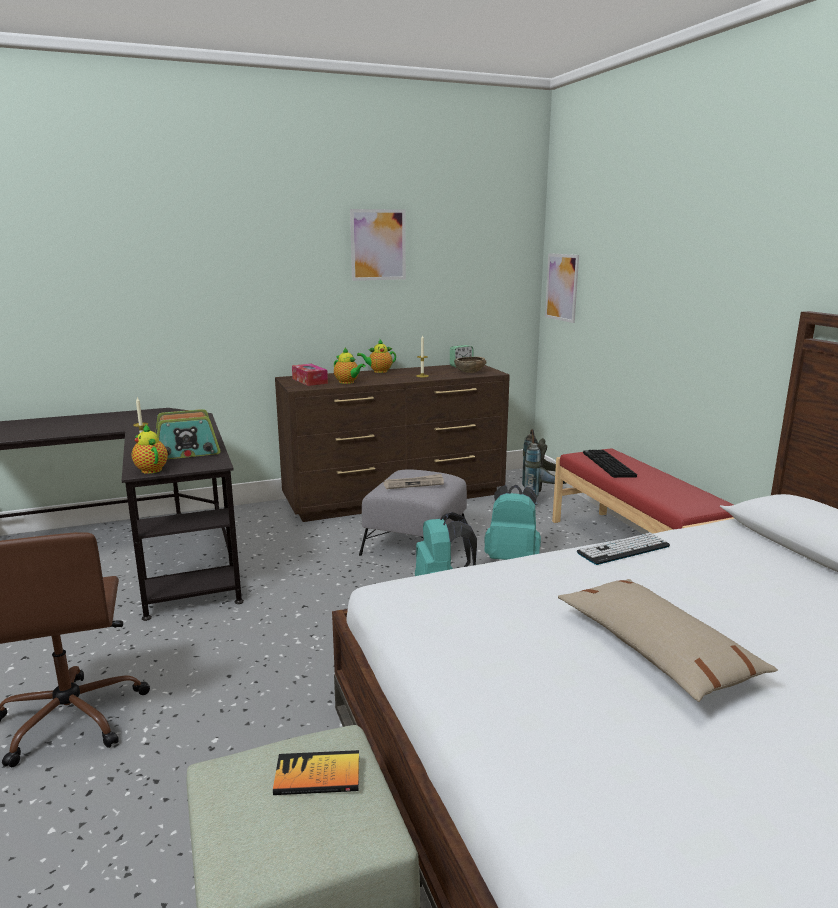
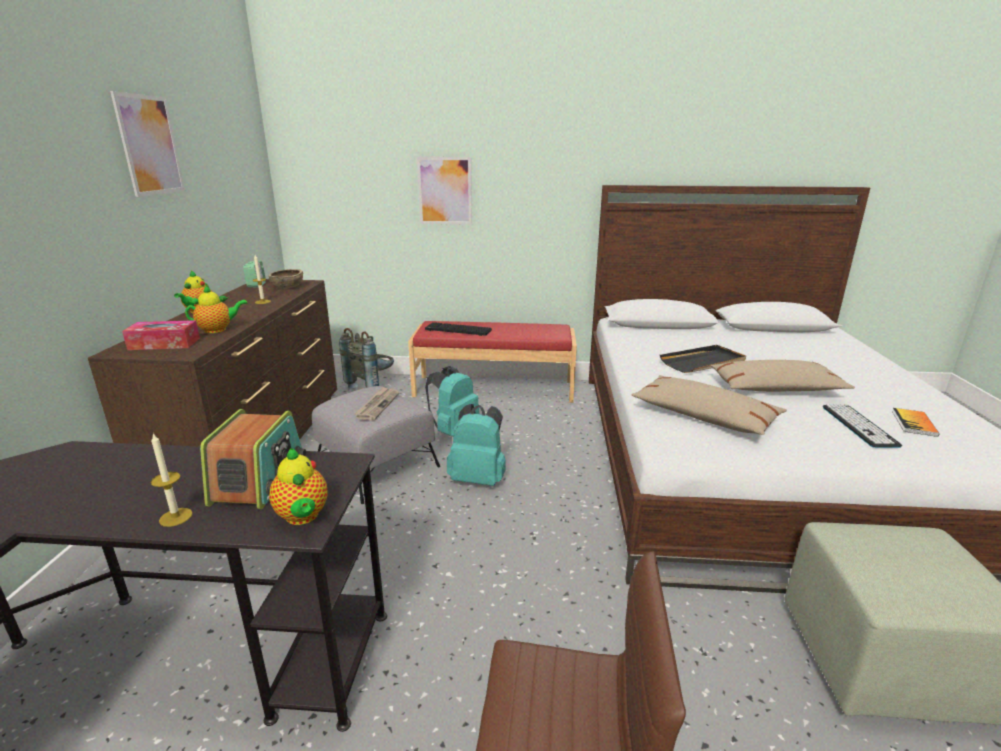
camera: 65 degrees left, 5 degrees up
teapot [132,425,168,474] -> teapot turned 105 degrees counterclockwise [269,448,328,525]
book [273,750,359,795] -> book moved to [892,408,939,437]
picture [545,253,579,323] -> picture moved to [417,157,472,225]
keyboard [577,533,670,565] -> keyboard moved to [823,404,902,448]
none -> beige pillow [631,375,787,435]
none -> black tray [660,345,746,373]

